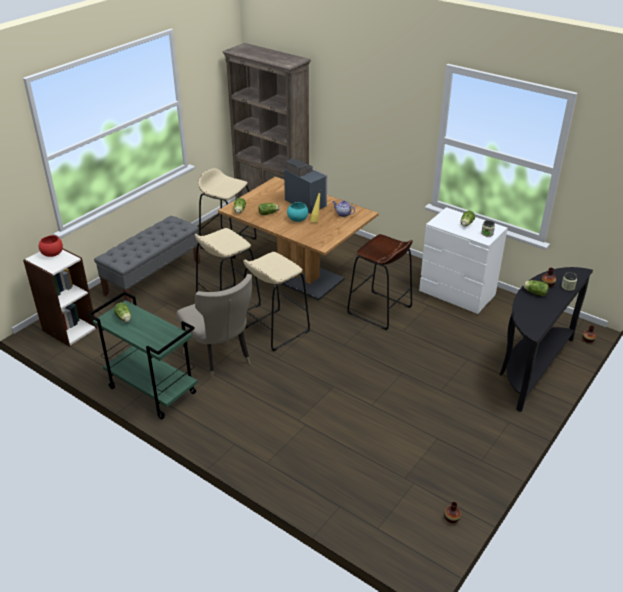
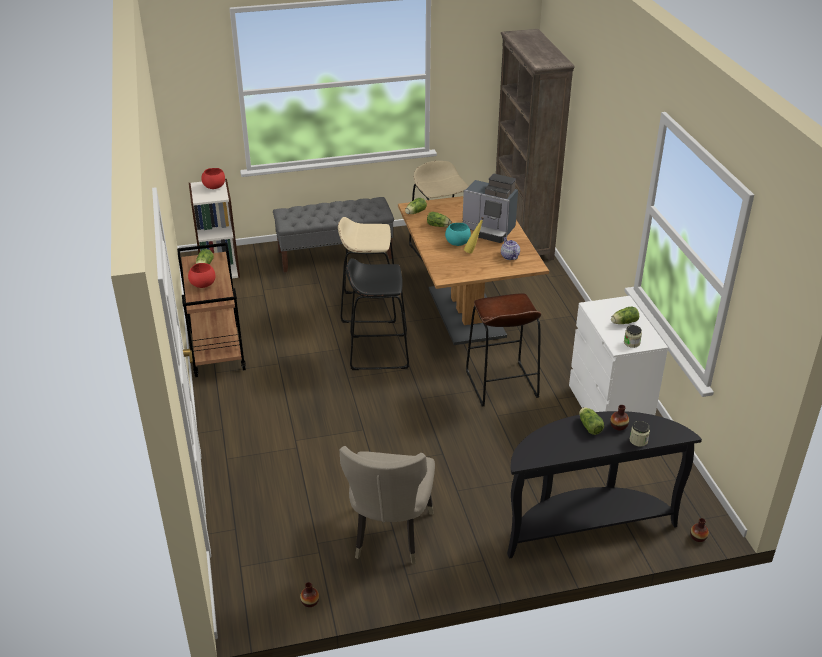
camera: 40 degrees right, 0 degrees up
green cart [87,291,197,419] -> brown cart [177,243,246,377]
beige chair [176,274,252,379] -> beige chair moved to [340,446,435,565]
beige stool [243,252,310,352] -> black stool [346,258,409,370]
coffee machine [284,158,327,214] -> coffee machine turned 120 degrees clockwise [462,174,518,243]
none -> red bowl [188,263,215,288]

